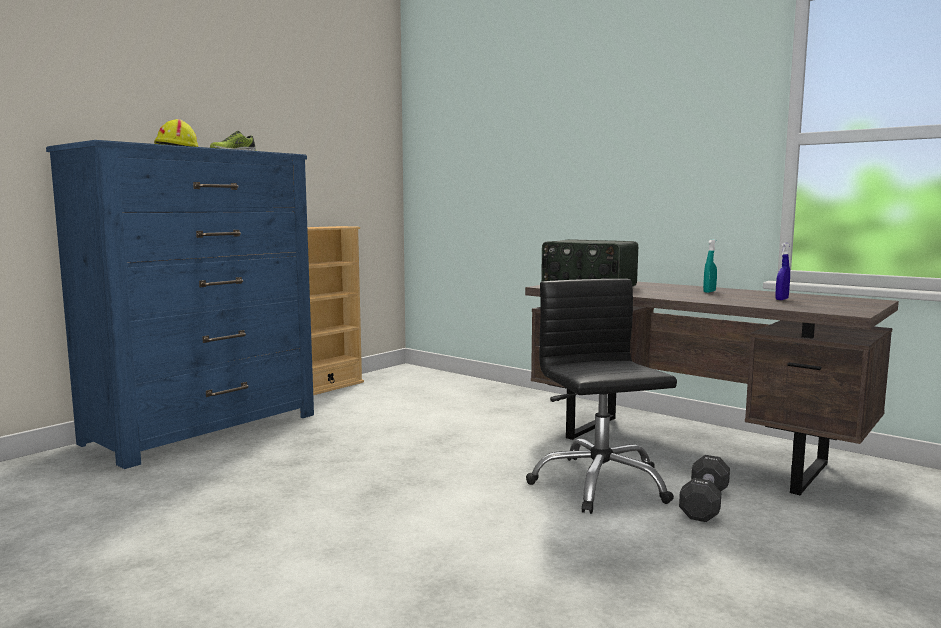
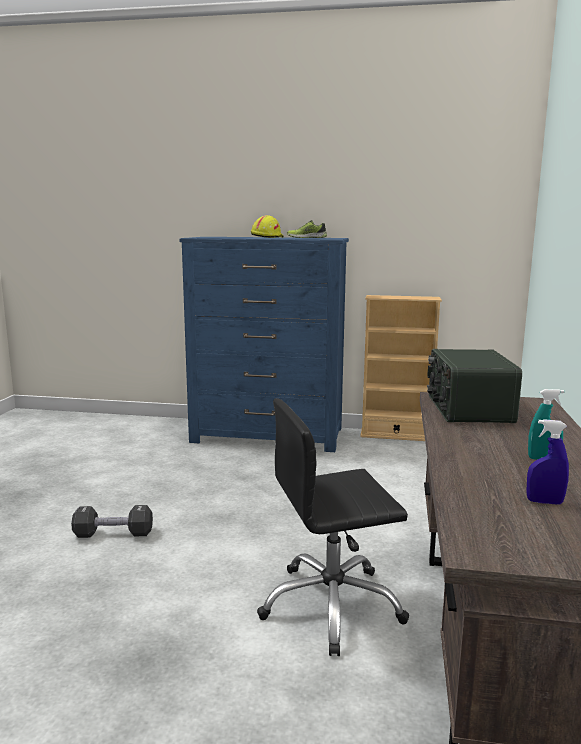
camera: 60 degrees right, 5 degrees up
black office chair [526,279,677,514] -> black office chair turned 150 degrees counterclockwise [257,398,409,656]
black dumbbell [679,455,730,522] -> black dumbbell moved to [71,505,153,538]

